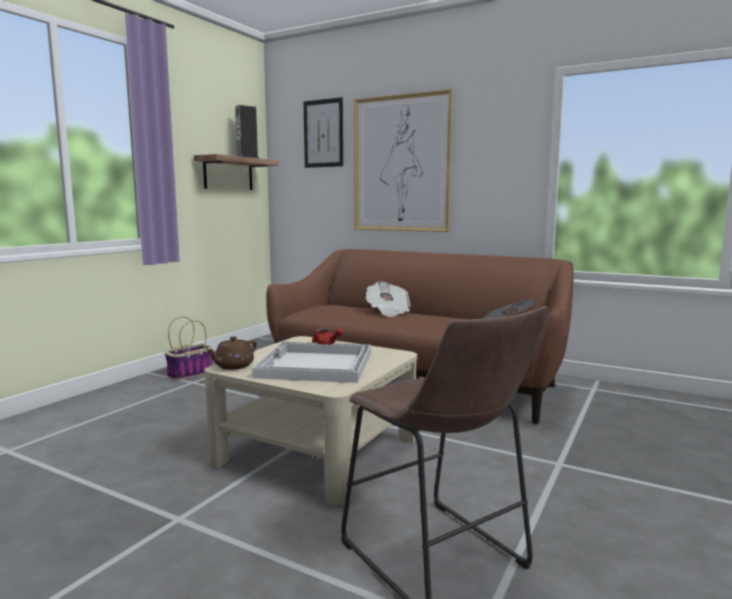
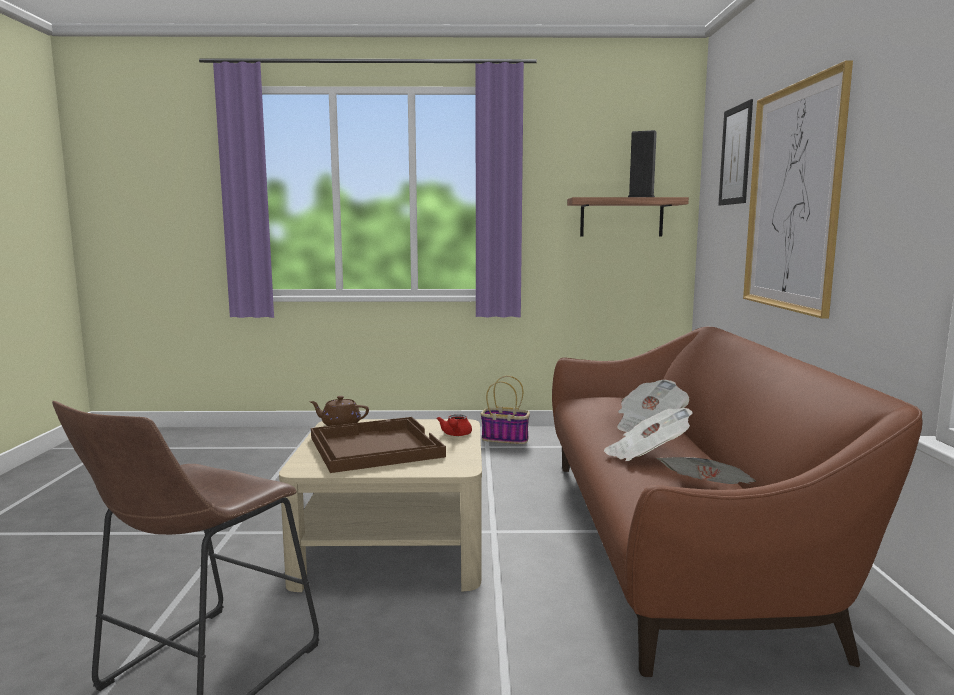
camera: 60 degrees right, 0 degrees up
white tray [252,342,371,383] -> brown tray [311,417,446,473]
none -> newspaper [604,408,693,461]

